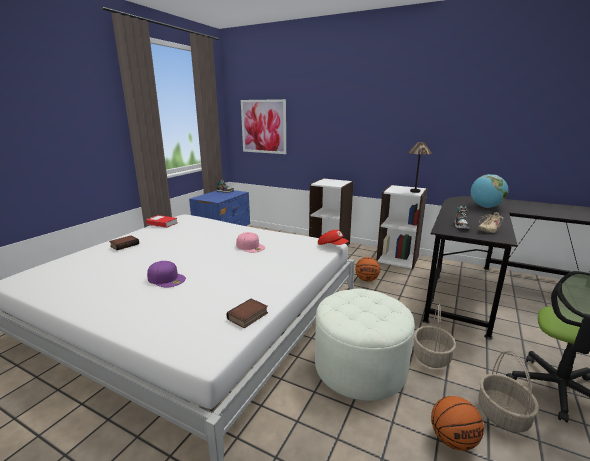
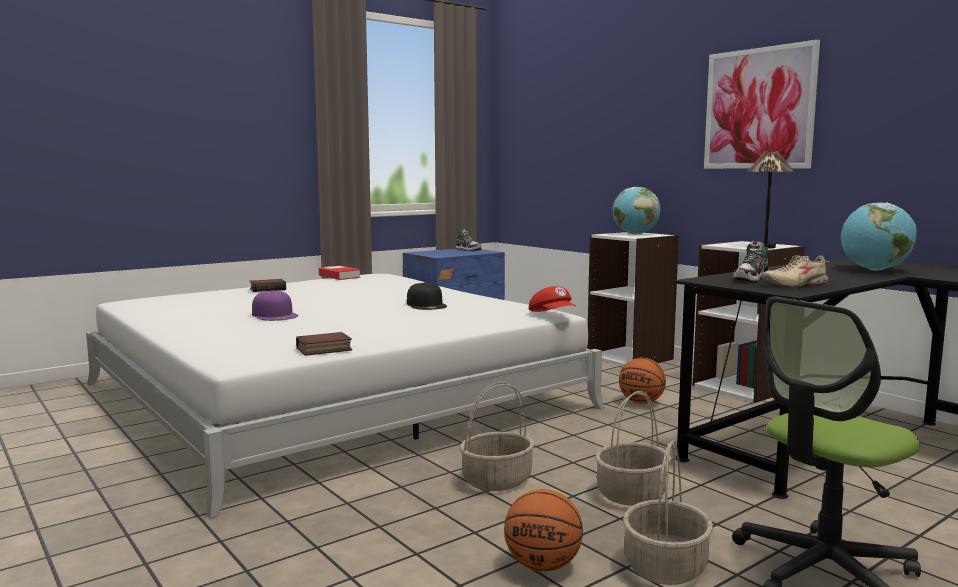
camera: 25 degrees right, 10 degrees down
pink cap [236,232,265,253] -> black cap [407,282,447,310]
picture [241,99,286,154] -> picture moved to [704,40,820,169]
white ottoman [315,288,415,401] -> basket [460,382,535,491]
none -> globe [613,187,660,235]

